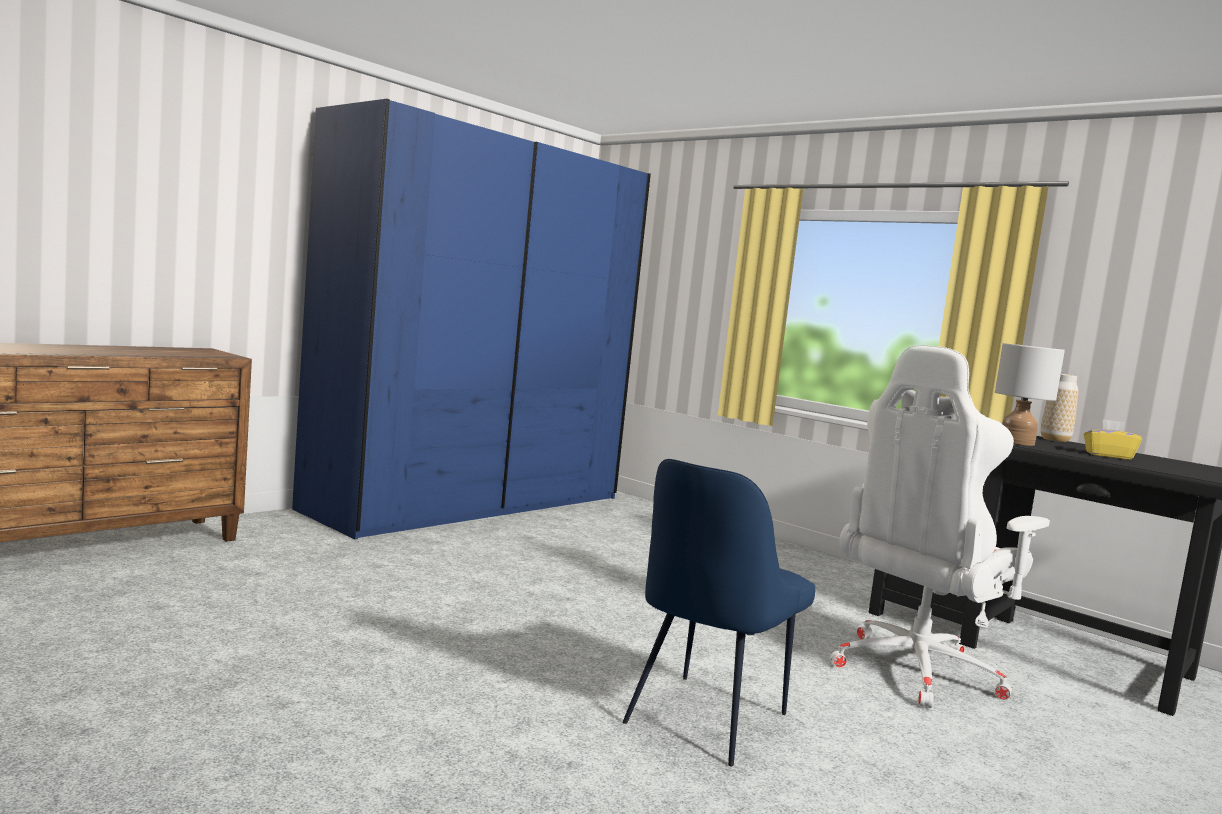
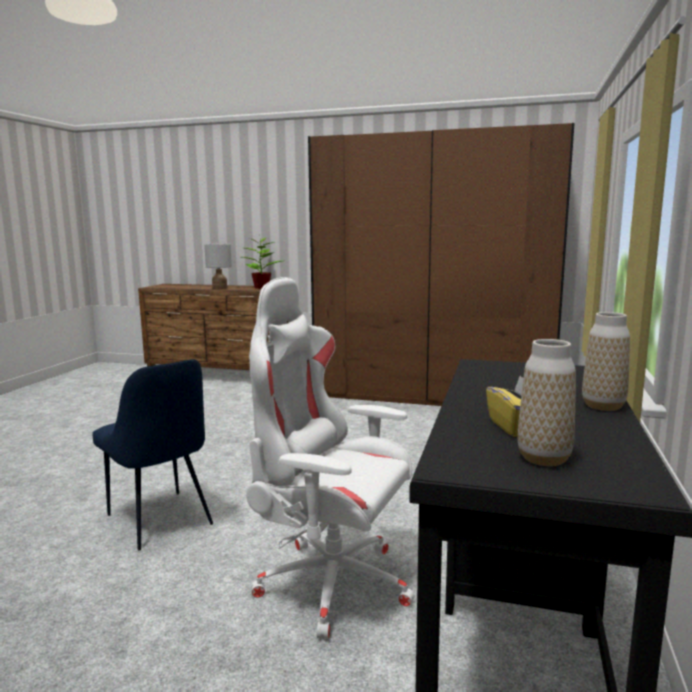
camera: 65 degrees right, 5 degrees up
blue wardrobe [292,99,651,540] -> brown wardrobe [308,123,575,406]
blue chair [623,459,816,767] -> blue chair turned 135 degrees counterclockwise [93,359,213,550]
grey table lamp [995,343,1065,446] -> grey table lamp moved to [204,243,232,289]
none -> potted plant [242,237,282,289]
none -> vase [517,339,576,466]

